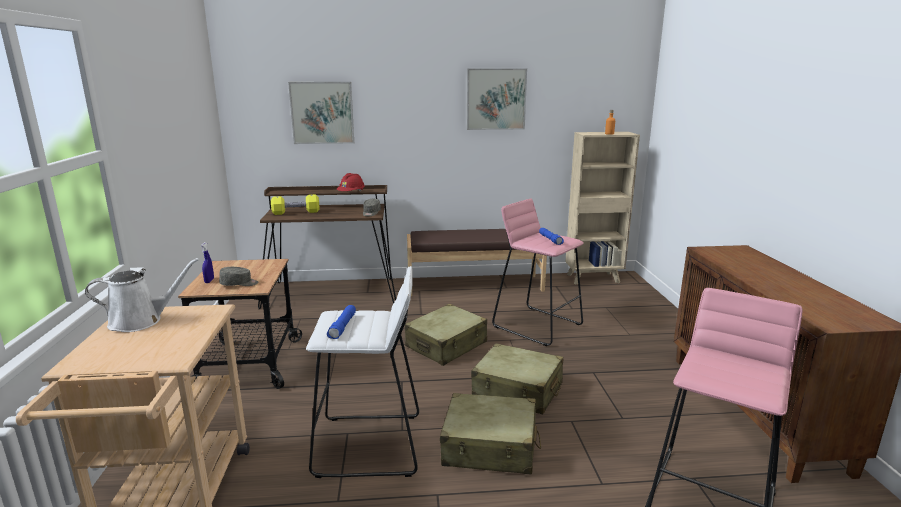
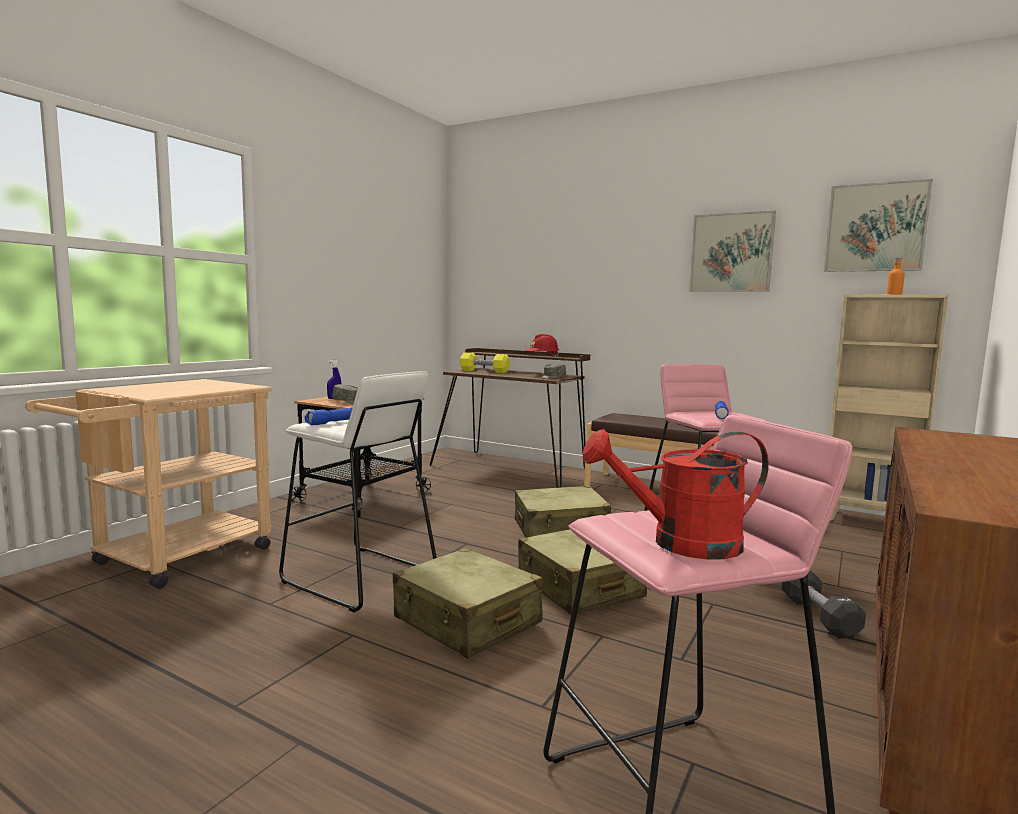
camera: 35 degrees right, 10 degrees down
white watering can [85,258,199,332] -> none
picture [288,82,354,144] -> picture moved to [824,179,933,272]
none -> red watering can [583,429,769,560]
none -> black dumbbell [781,570,866,639]

